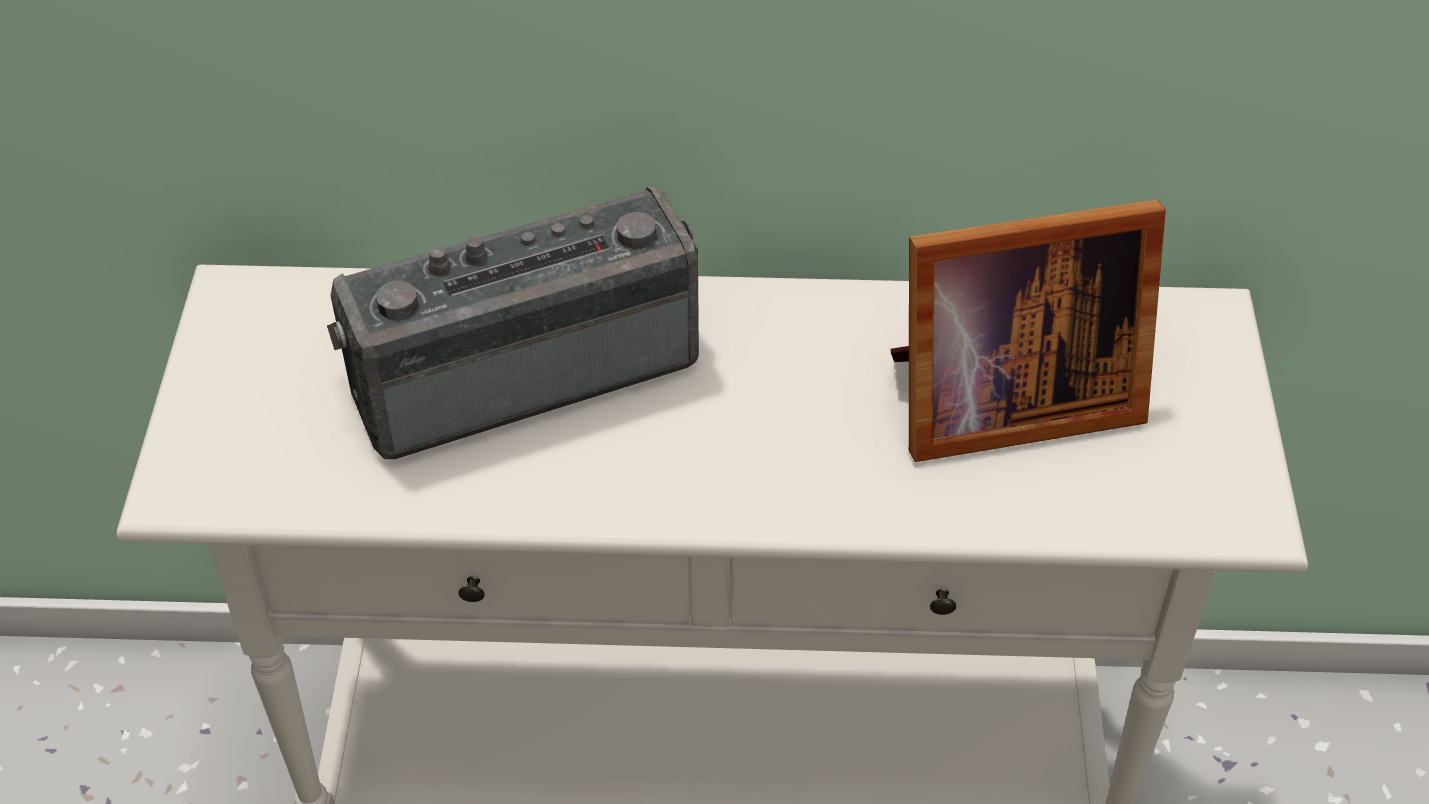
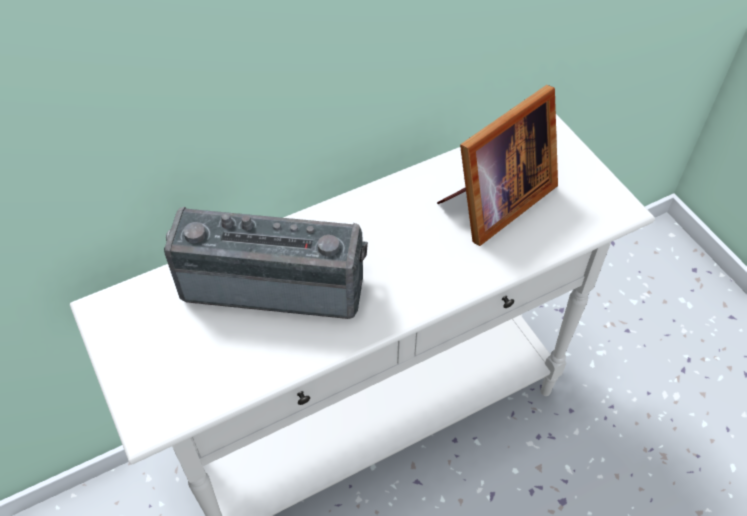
camera: 30 degrees left, 5 degrees up
radio [327,187,699,459] -> radio turned 60 degrees clockwise [164,207,368,319]

